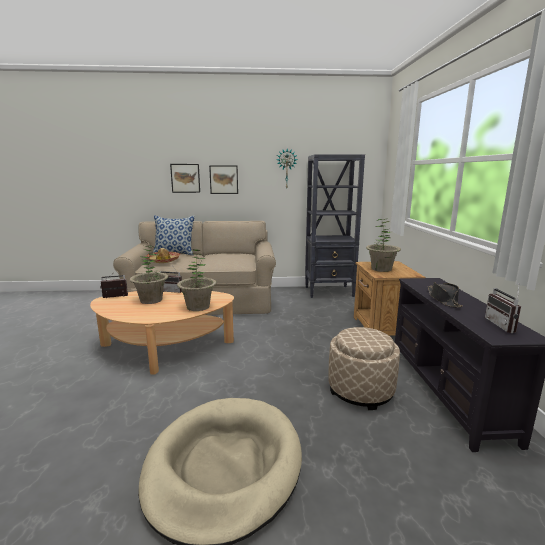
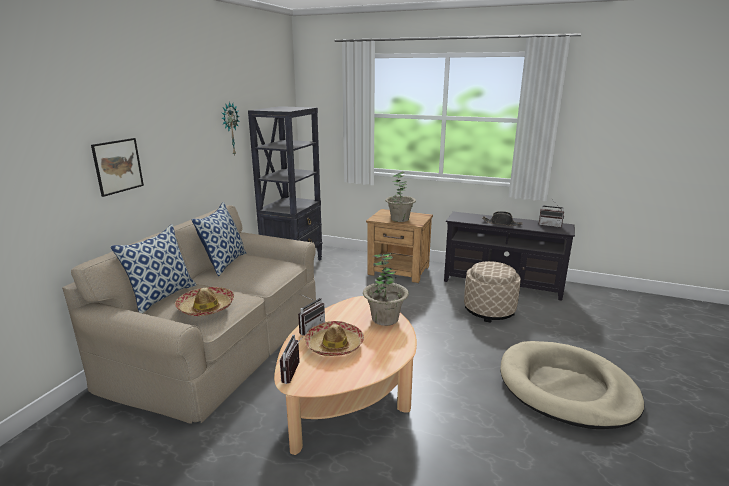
camera: 65 degrees left, 5 degrees up
potted plant [130,245,168,304] -> hat [305,321,364,356]
picture [209,165,238,194] -> none
none -> pillow [192,202,246,276]

